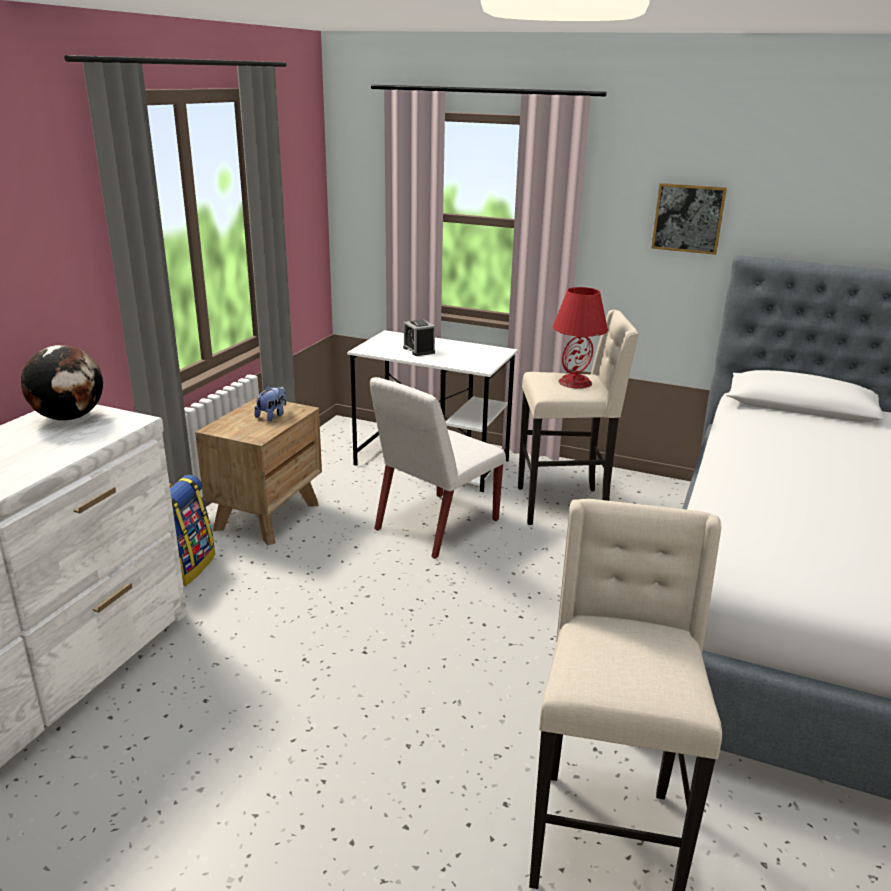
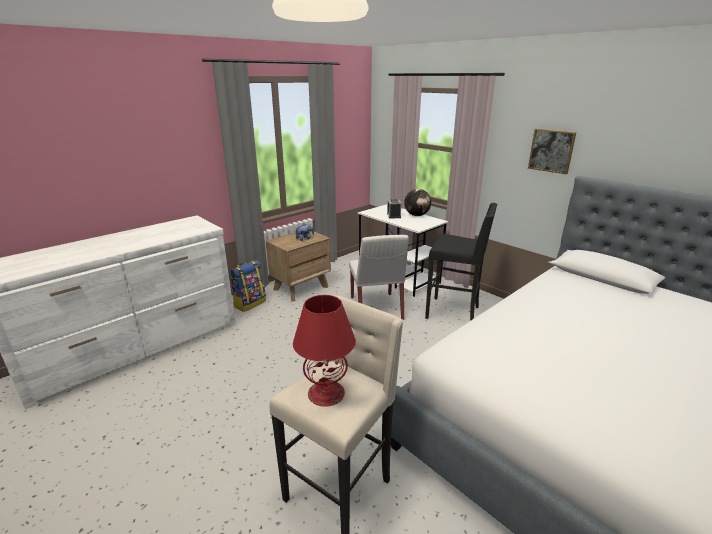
camera: 25 degrees right, 0 degrees up
globe [21,345,103,421] -> globe moved to [404,189,431,216]
white chair [370,377,506,559] -> white chair turned 75 degrees counterclockwise [349,235,409,320]
beige stool [518,310,639,525] -> black stool [425,203,497,321]
red table lamp [553,287,608,389] -> red table lamp moved to [293,295,356,407]

